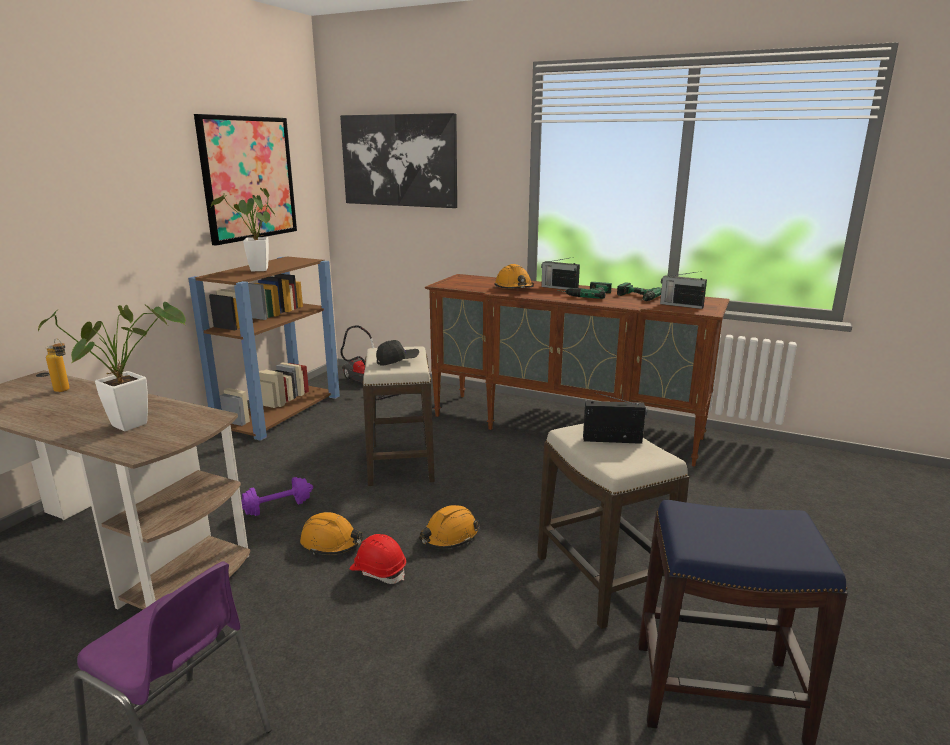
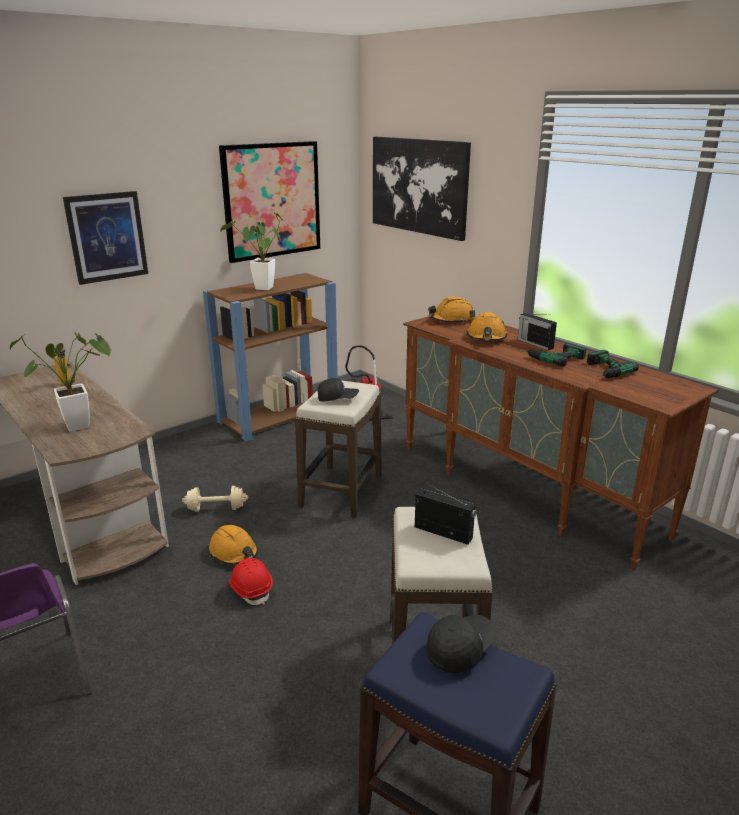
camera: 25 degrees right, 5 degrees up
purple dumbbell [241,477,313,516] -> beige dumbbell [182,486,248,512]
orange hard hat [419,505,480,549] -> orange hard hat moved to [428,297,475,324]
radio [660,271,707,309] -> none
none -> picture [63,191,148,285]
none -> black cap [427,615,496,673]

